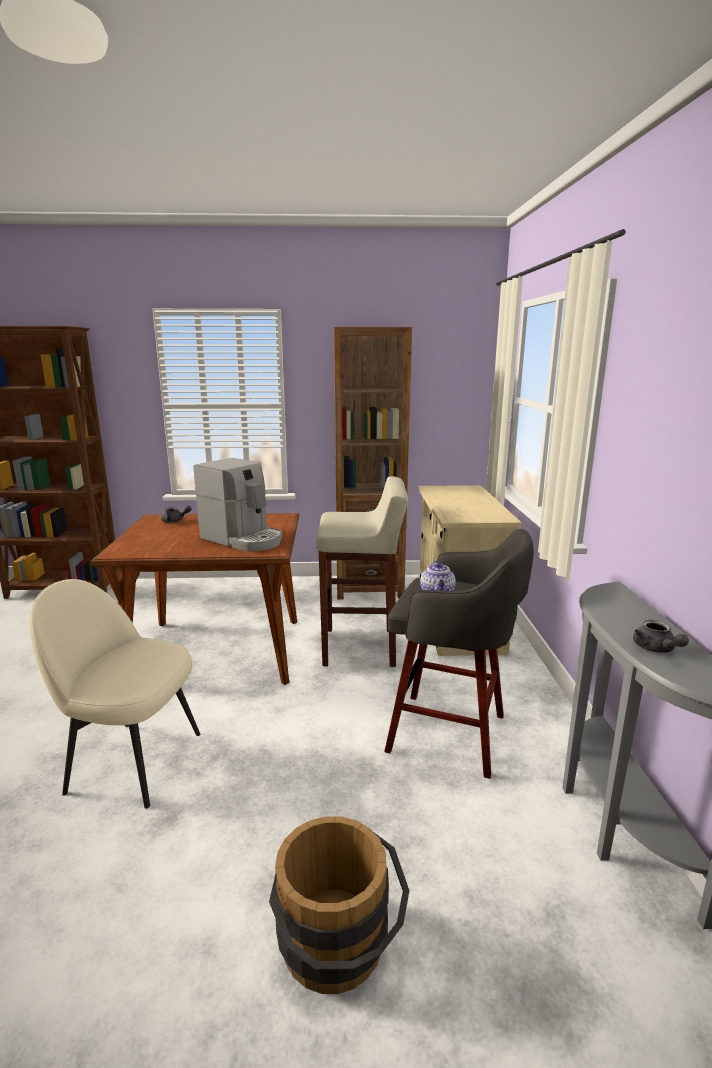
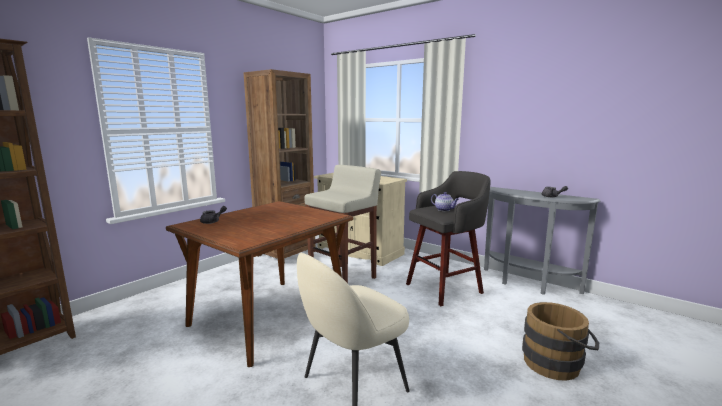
camera: 50 degrees left, 5 degrees down
coffee machine [194,458,282,551] -> none

